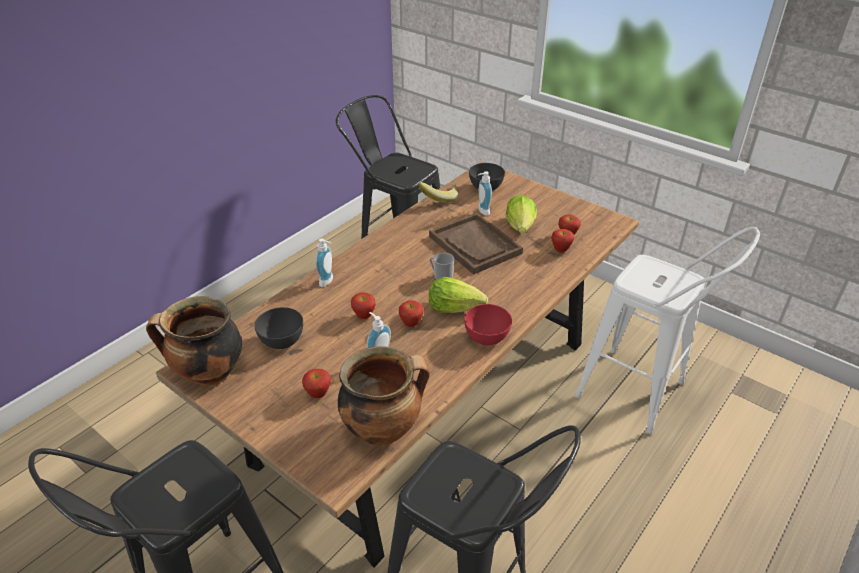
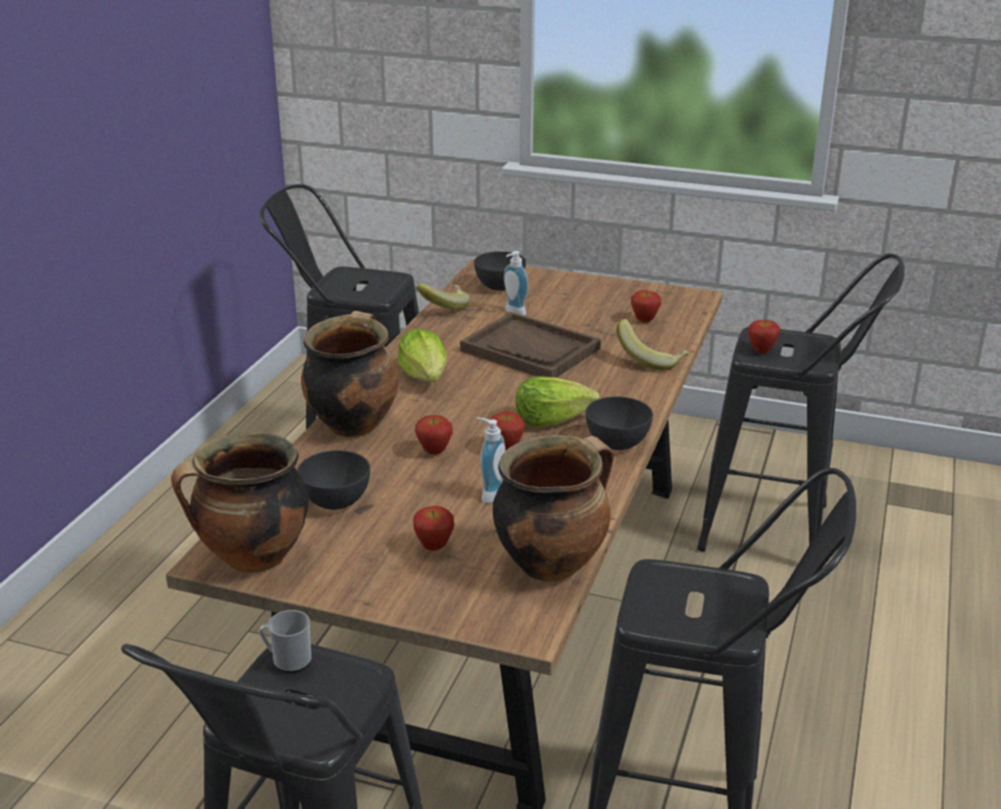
camera: 20 degrees left, 10 degrees down
soap dispenser [316,239,333,287] -> cooking pot [301,311,399,437]
mug [430,253,454,279] -> mug moved to [259,610,312,673]
red bowl [464,304,512,345] -> grey bowl [586,396,653,450]
lettuce [506,195,537,233] -> lettuce moved to [398,329,447,382]
apple [551,229,574,253] -> apple moved to [748,320,780,353]
white stool [575,227,760,434] -> black stool [697,253,905,551]
none -> banana [617,319,689,370]

